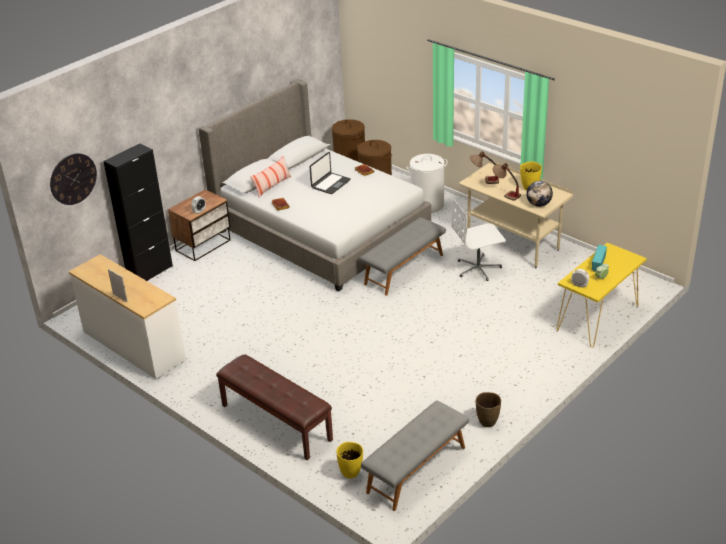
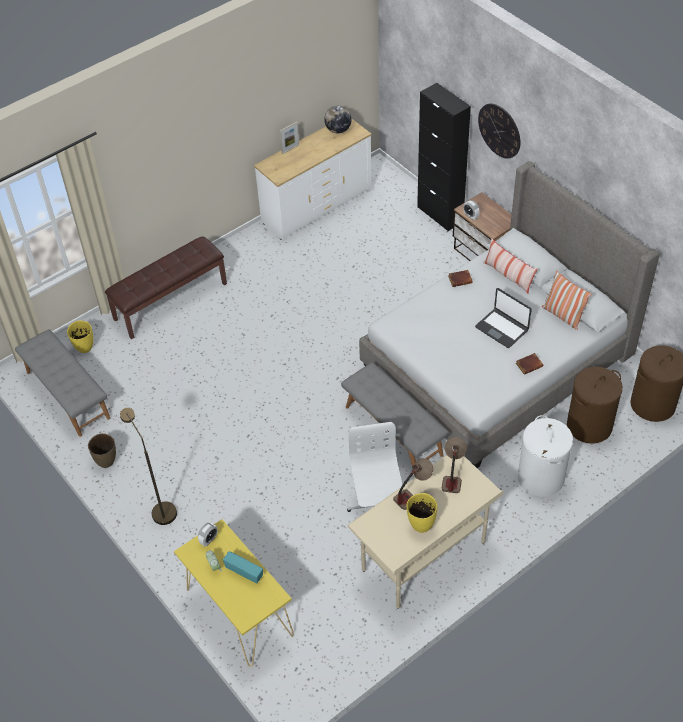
camera: 100 degrees right, 15 degrees up
wall clock [50,153,97,205] -> wall clock moved to [478,103,520,159]
globe [526,181,553,207] -> globe moved to [324,106,351,133]
none -> brown floor lamp [120,408,177,525]
none -> pillow [542,271,591,330]

